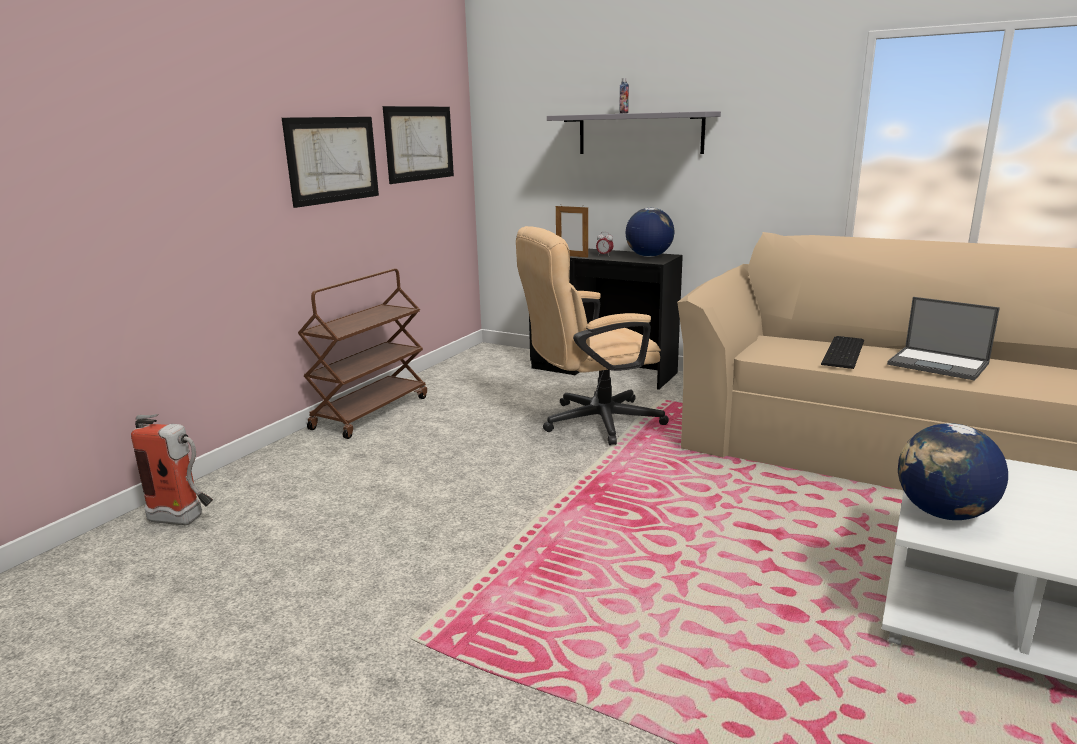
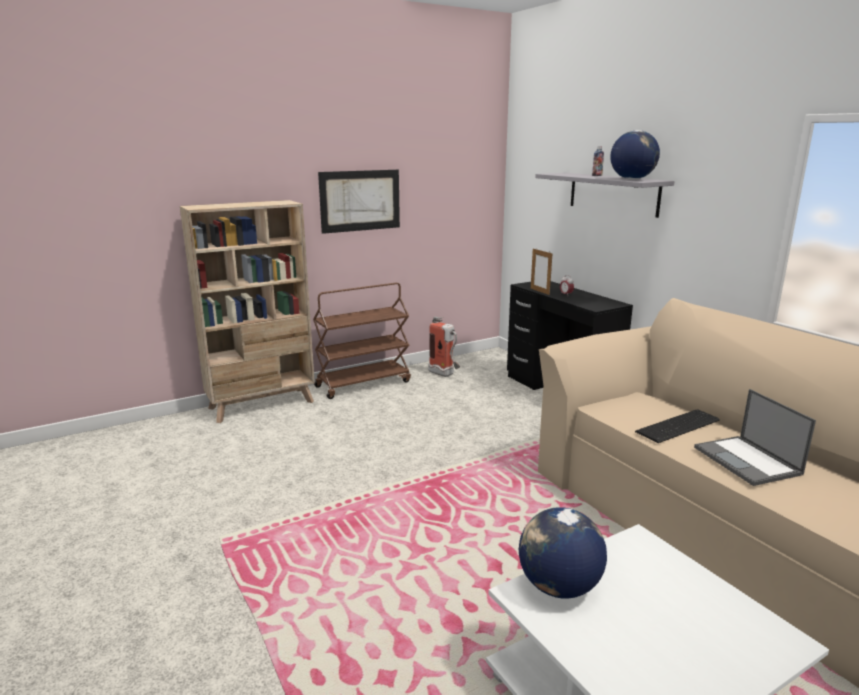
camera: 30 degrees right, 0 degrees up
fire extinguisher [131,414,213,525] -> fire extinguisher moved to [428,316,460,377]
picture [383,106,454,184] -> none
beige office chair [516,226,669,445] -> none
globe [626,208,674,257] -> globe moved to [610,130,660,179]
none -> beige bookcase [180,200,315,423]

